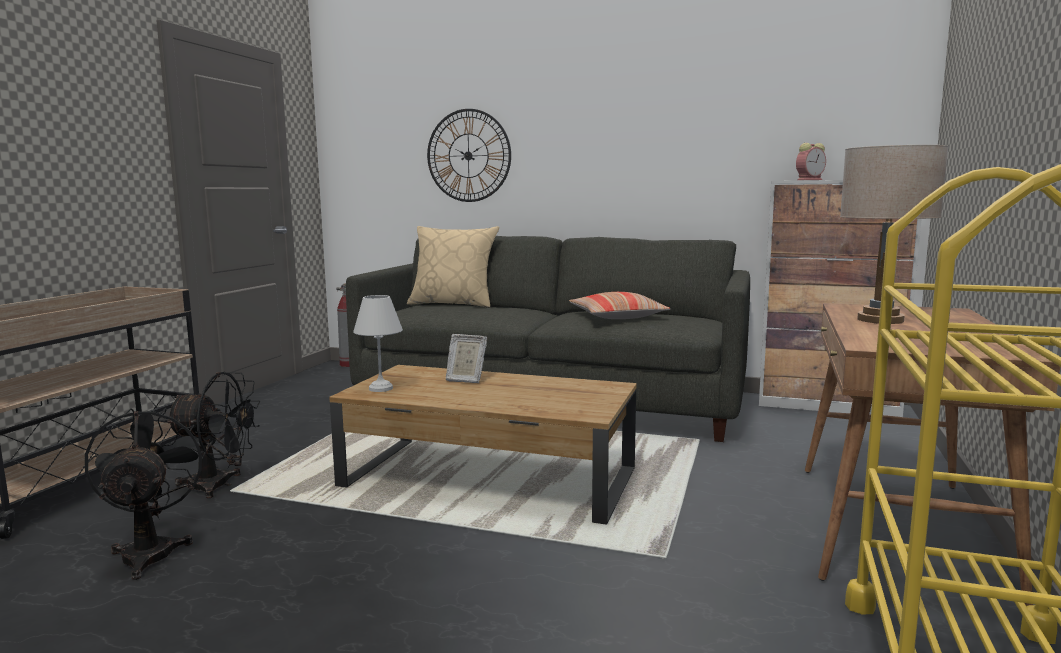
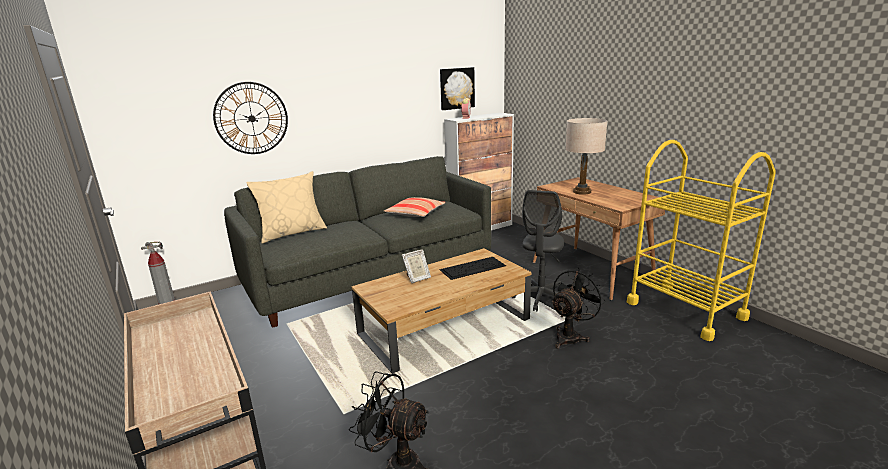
camera: 50 degrees left, 10 degrees up
black fan [165,372,261,498] -> black fan moved to [551,268,606,349]
white table lamp [353,295,403,392] -> none
none -> keyboard [439,257,506,280]
none -> picture [440,67,475,110]
none -> grey office chair [512,190,564,312]

